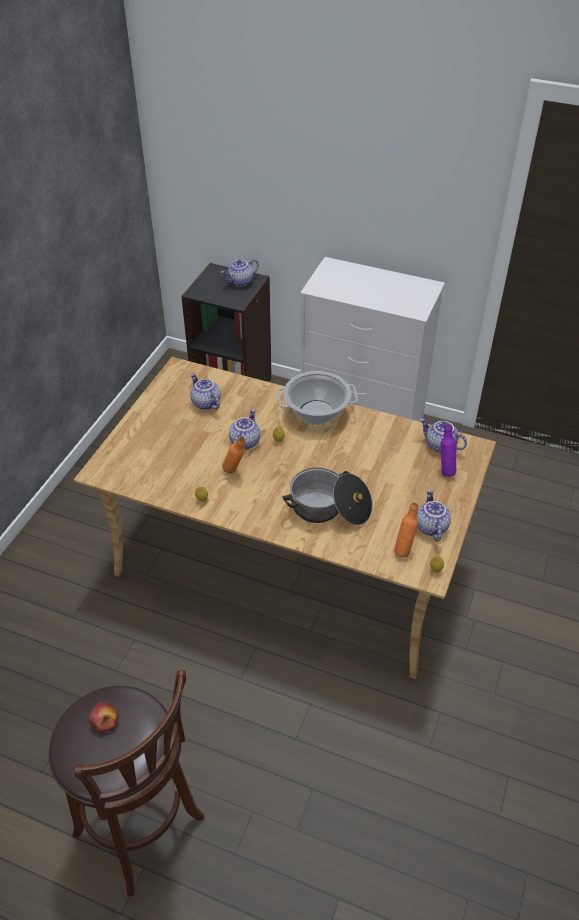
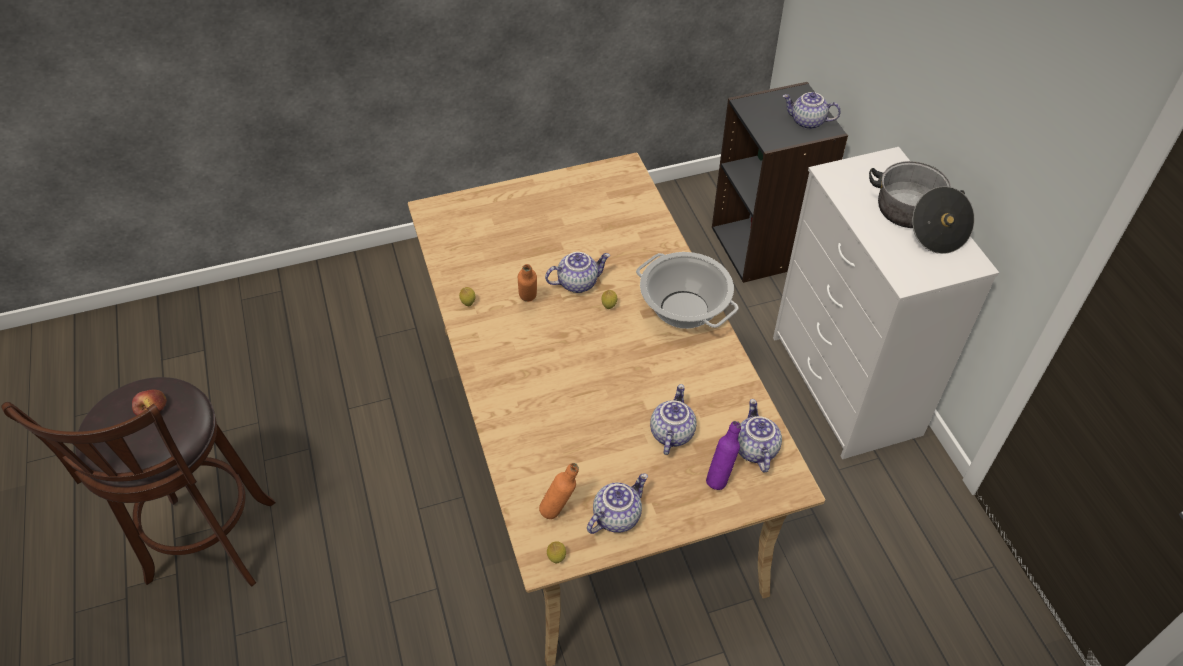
camera: 50 degrees right, 5 degrees up
teapot [190,373,220,410] -> teapot moved to [650,384,696,455]
cooking pot [282,468,372,525] -> cooking pot moved to [869,161,975,254]

